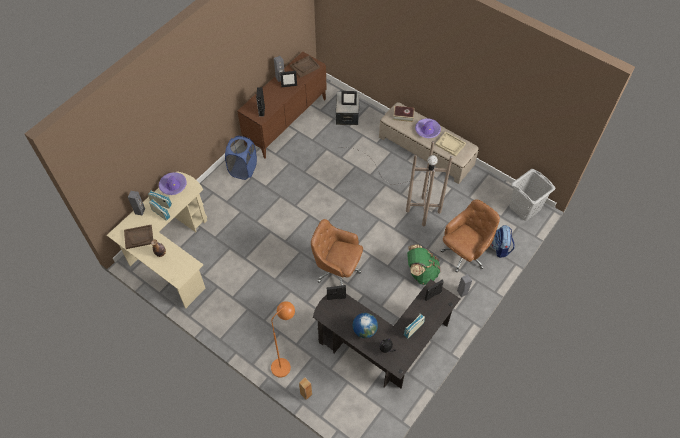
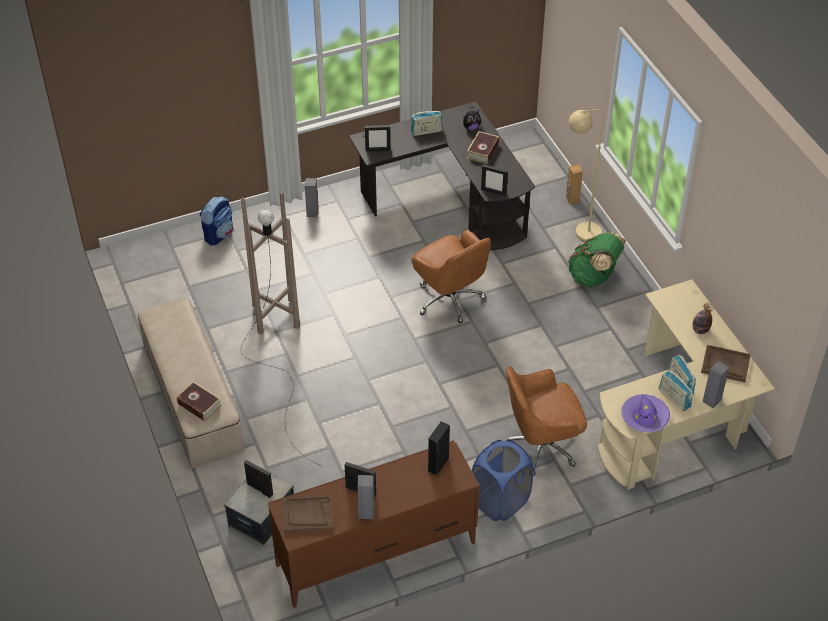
camera: 150 degrees left, 10 degrees down
orange floor lamp [271,301,295,377] -> beige floor lamp [569,109,604,242]
globe [353,313,378,338] -> book [467,131,499,164]
green backpack [407,245,440,285] -> green backpack moved to [568,232,626,287]
purple hat [415,118,441,138] -> none
beige tray [435,132,466,157] -> none
brown office chair [441,200,500,272] -> brown office chair moved to [506,366,587,476]
grey laundry basket [509,169,556,221] -> none

